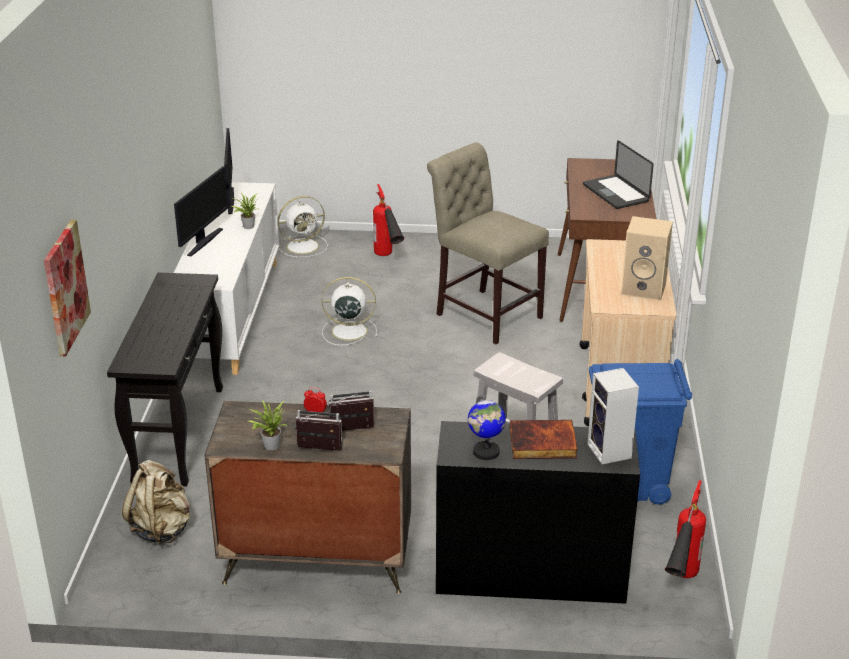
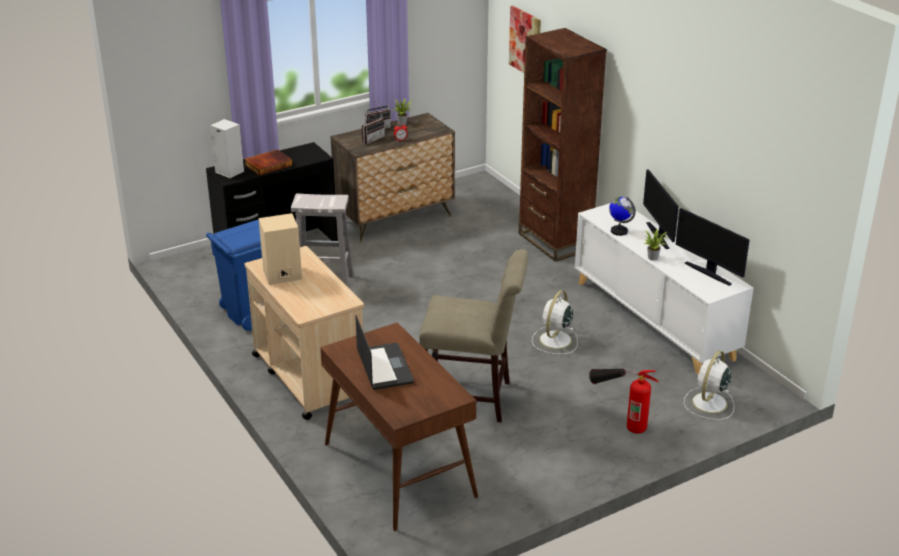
camera: 145 degrees right, 0 degrees up
black console table [107,273,223,486] -> brown bookcase [519,28,607,262]
beige backpack [122,460,190,545] -> none
white fan [321,277,377,345] -> white fan turned 150 degrees clockwise [532,290,578,354]
globe [468,394,506,460] -> globe moved to [609,197,636,236]
laptop [583,140,654,209] -> laptop turned 45 degrees clockwise [355,315,414,390]
fire extinguisher [665,480,706,578] -> none

